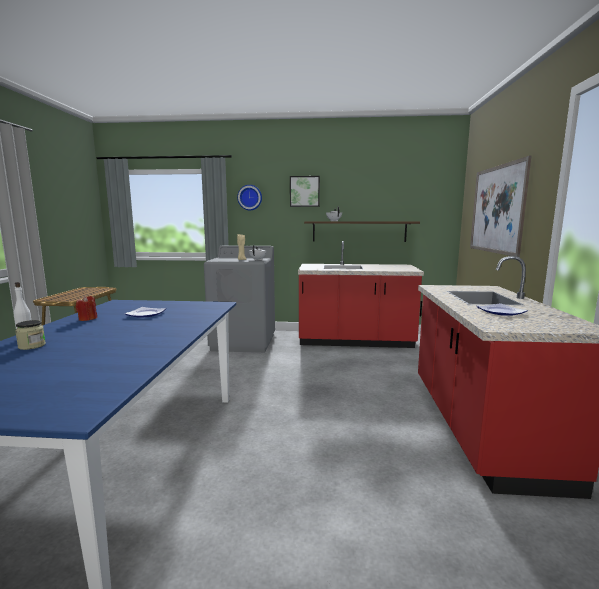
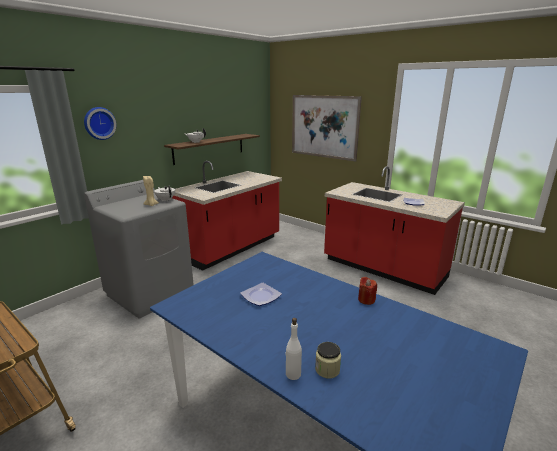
camera: 55 degrees left, 10 degrees up
red candle [76,296,97,321] -> red candle moved to [358,277,377,305]
picture [290,176,320,207] -> none

